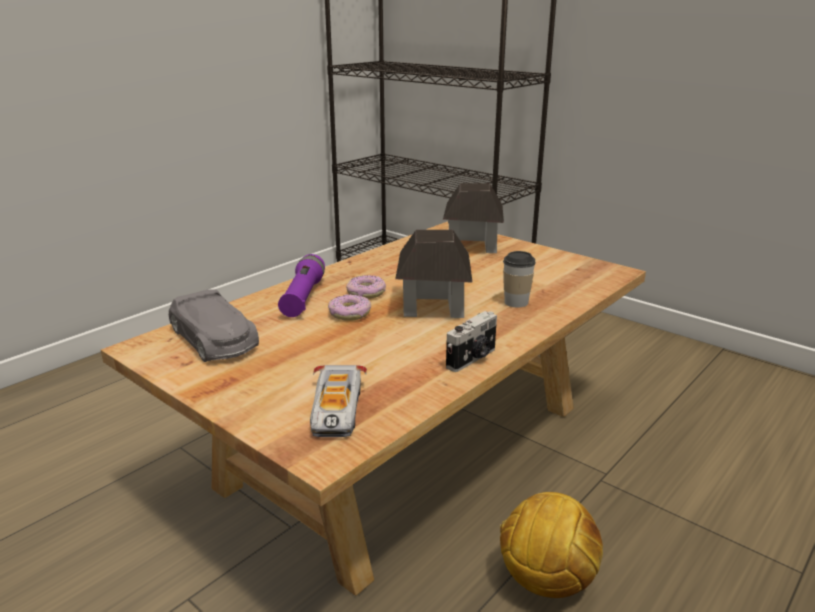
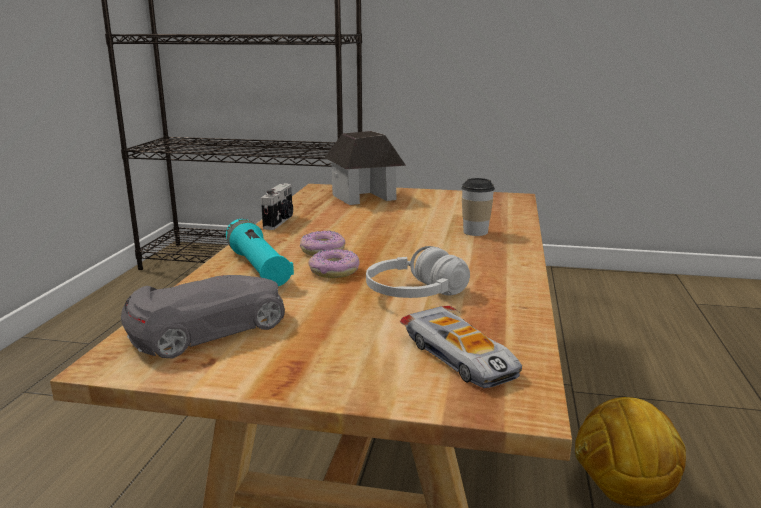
camera: 30 degrees left, 5 degrees down
grey toy car [169,290,259,362] -> grey toy car turned 60 degrees counterclockwise [121,275,285,358]
purple flashlight [278,254,325,317] -> turquoise flashlight [226,219,294,286]
toy house [395,230,473,318] -> none
camera [446,311,497,372] -> camera moved to [261,183,293,230]
none -> white headphones [366,246,470,298]

